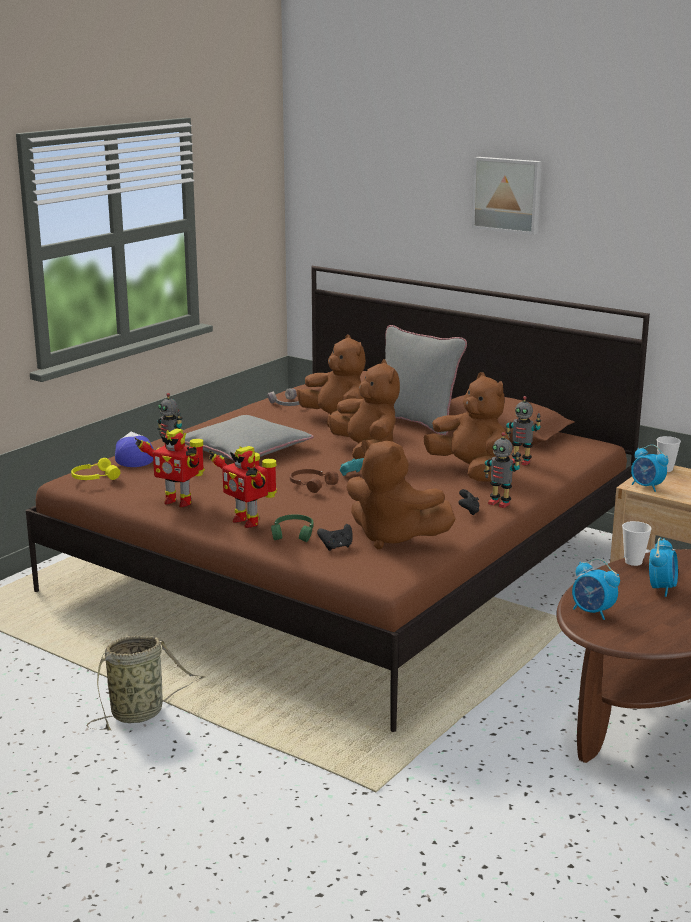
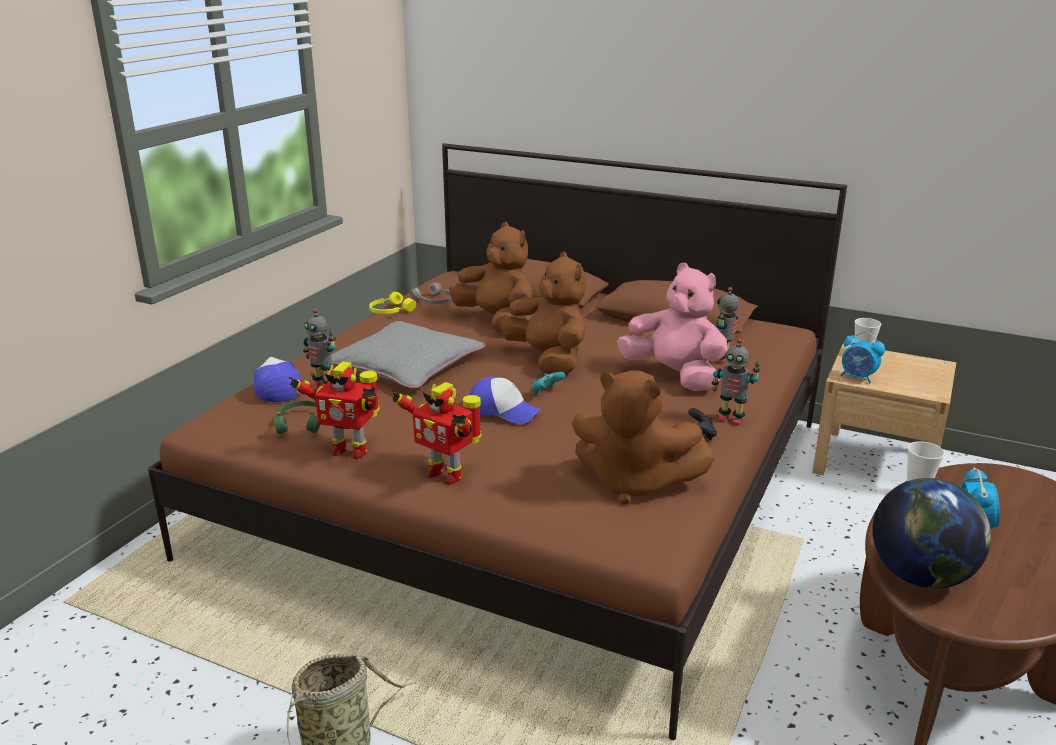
camera: 10 degrees left, 5 degrees up
yellow headphones [71,458,120,480] -> yellow headphones moved to [369,292,416,314]
green headphones [271,514,313,542] -> green headphones moved to [274,400,320,434]
brown headphones [290,469,339,493] -> cap [469,377,541,424]
black game controller [317,524,352,551] -> none
grey pillow [385,325,467,435] -> none
brown plush toy [424,372,509,482] -> pink plush toy [617,263,727,391]
picture [472,157,542,235] -> none
toy robot [506,396,542,466] -> toy robot turned 105 degrees clockwise [713,287,739,364]
alarm clock [572,559,620,620] -> globe [872,478,991,589]

